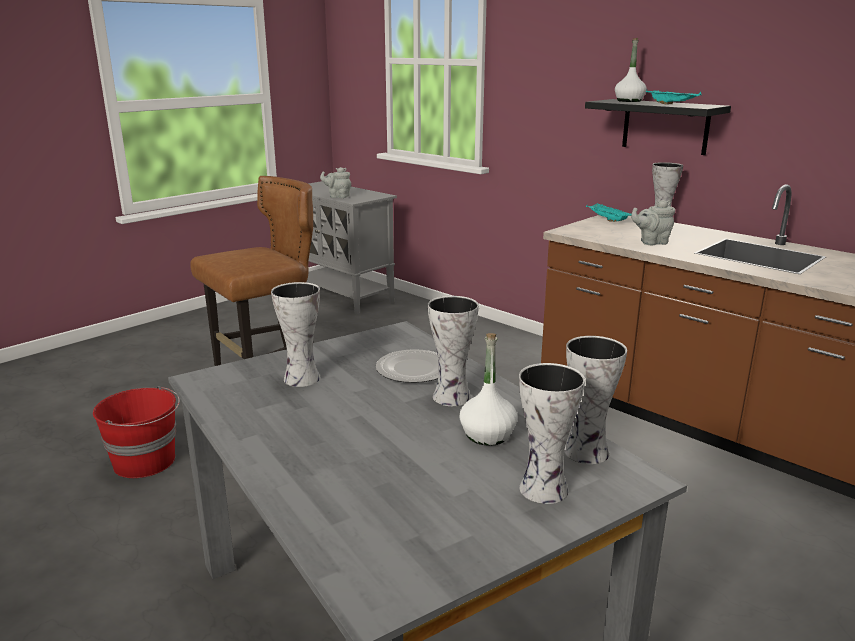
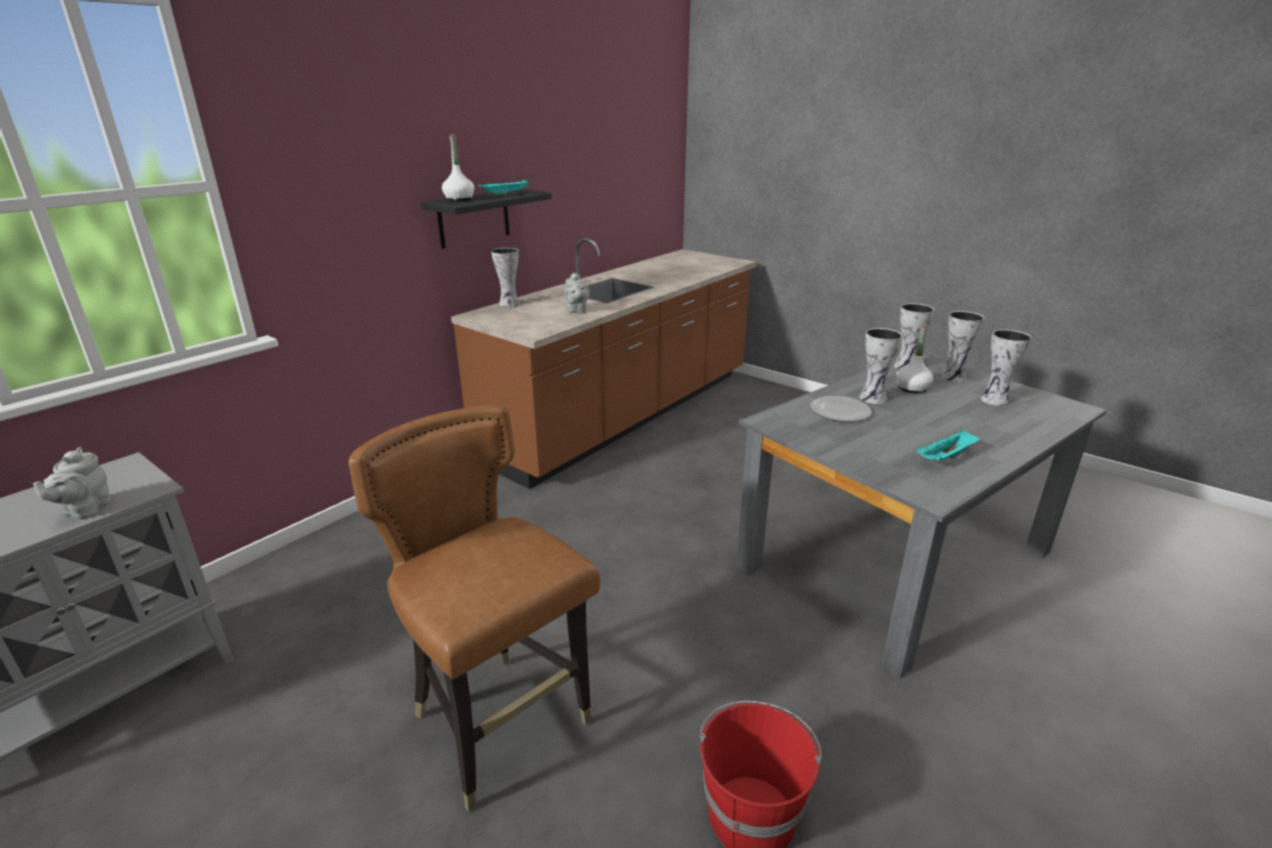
camera: 95 degrees left, 5 degrees up
vase [271,282,320,387] -> vase moved to [981,329,1032,406]
turquoise tray [586,203,631,222] -> turquoise tray moved to [915,430,980,461]

